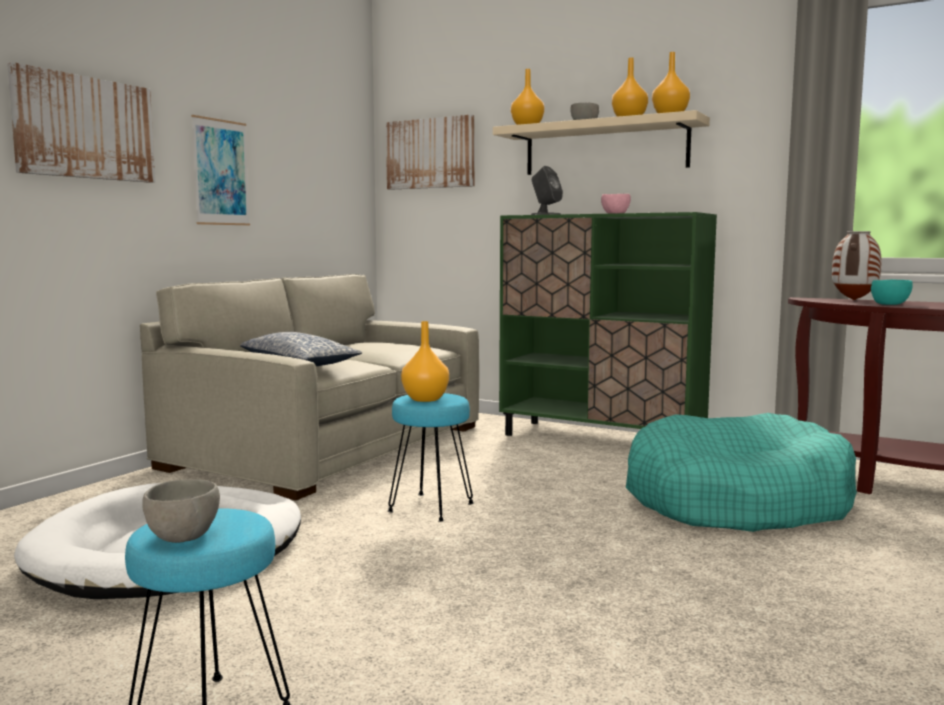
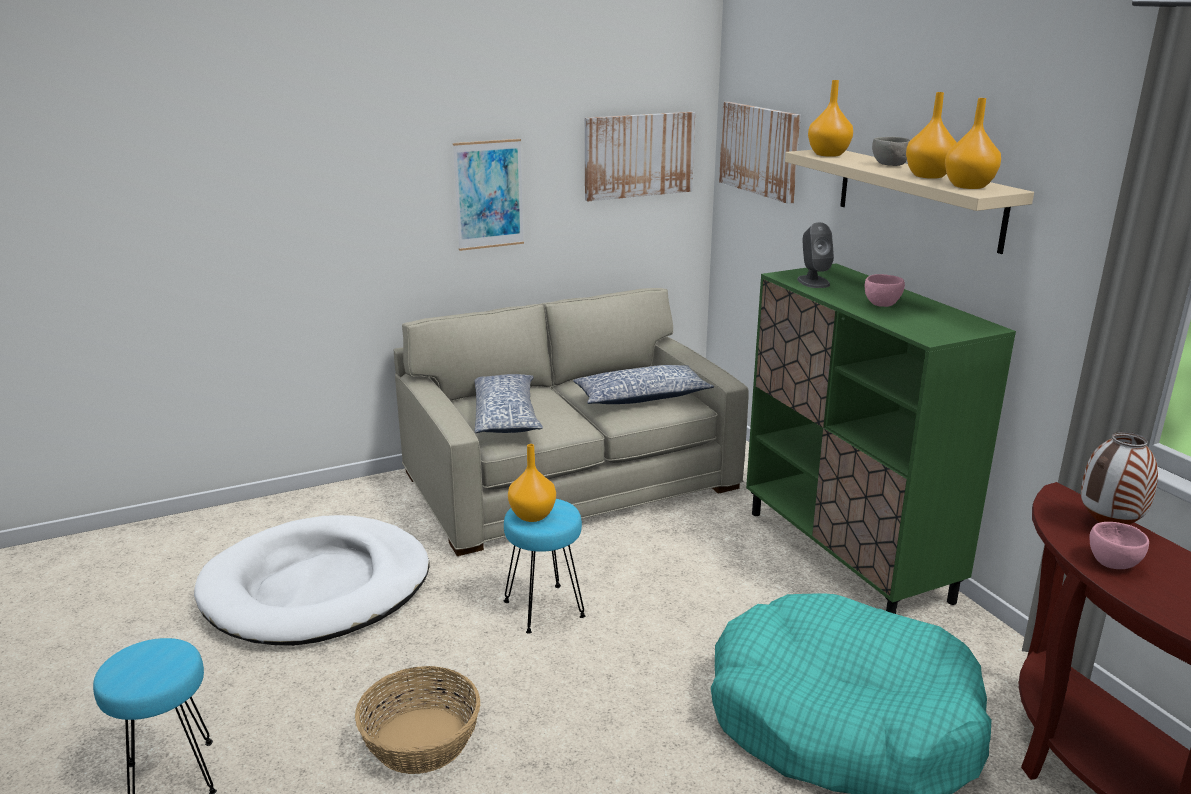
camera: 35 degrees right, 15 degrees up
picture [7,62,155,183] -> picture moved to [585,112,695,201]
grey bowl [142,479,220,543] -> none
turquoise bowl [871,280,913,305] -> pink bowl [1089,522,1149,569]
none -> basket [355,666,480,774]
none -> pillow [573,365,714,404]

